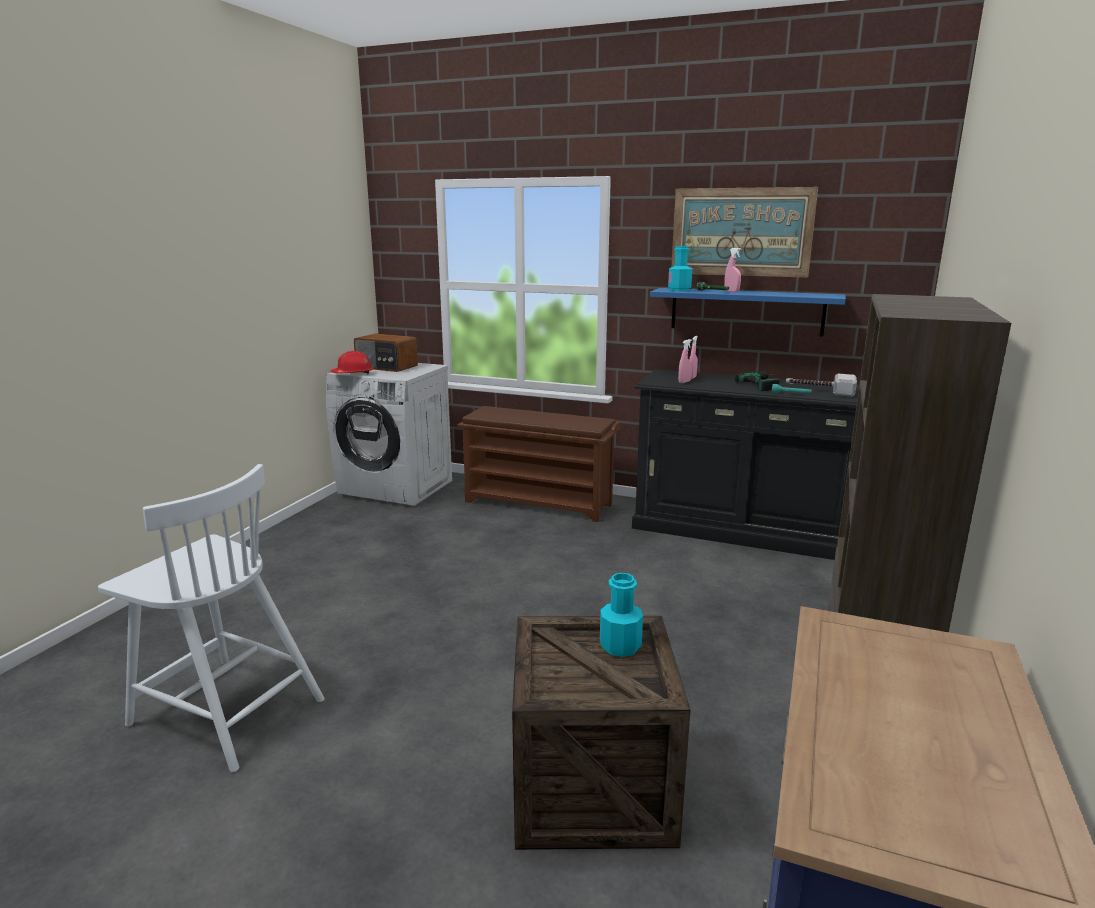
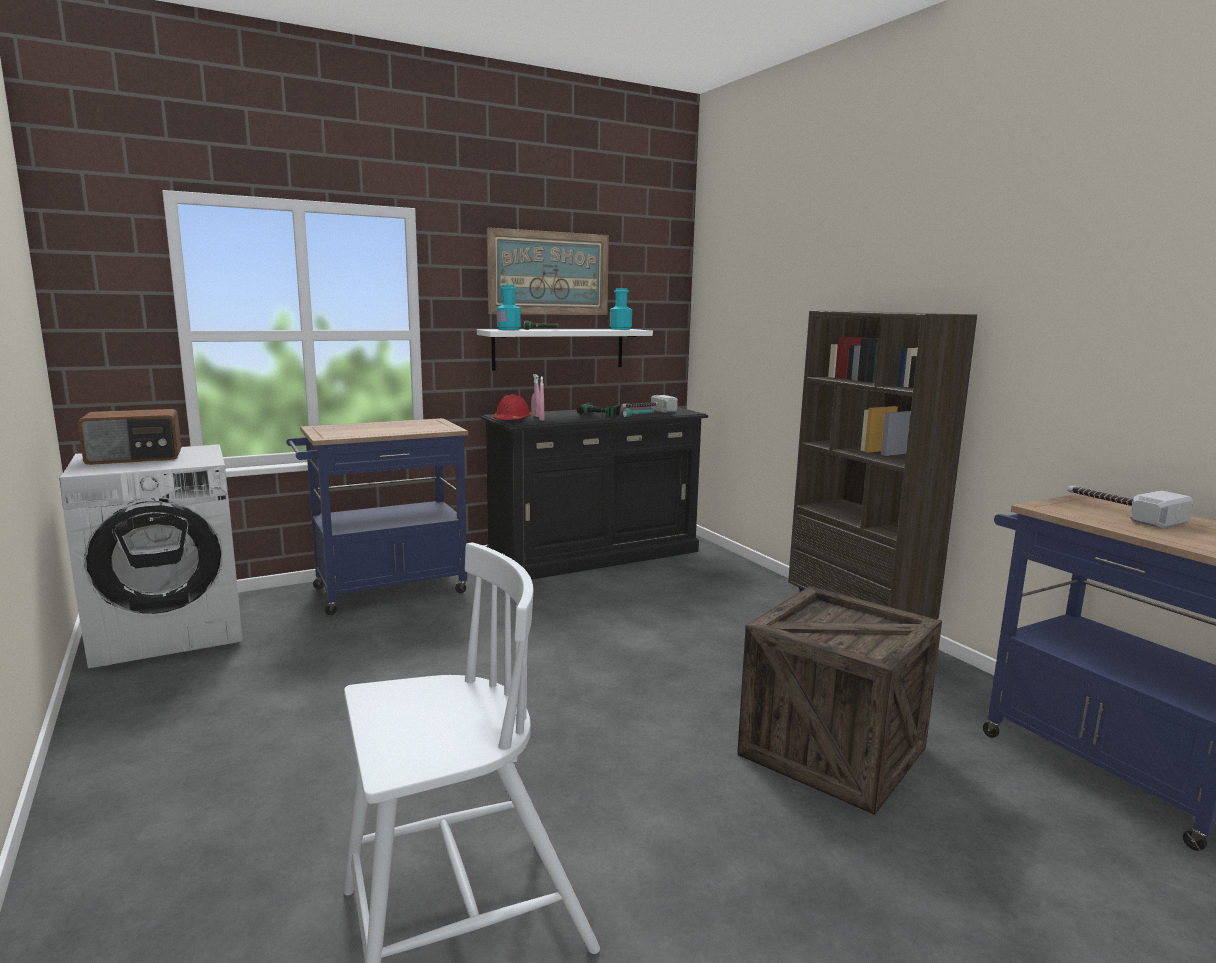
camera: 50 degrees left, 5 degrees down
red hard hat [331,351,373,374] -> red hard hat moved to [493,394,531,420]
brown shoe rack [457,406,620,522] -> blue cart [286,418,468,615]
turquoise bottle [600,573,643,657] -> turquoise bottle moved to [610,288,632,330]
blue shelf [650,288,846,336] -> white shelf [477,329,653,371]
pink spray bottle [724,248,741,292] -> none
none -> hammer [1067,486,1193,529]

